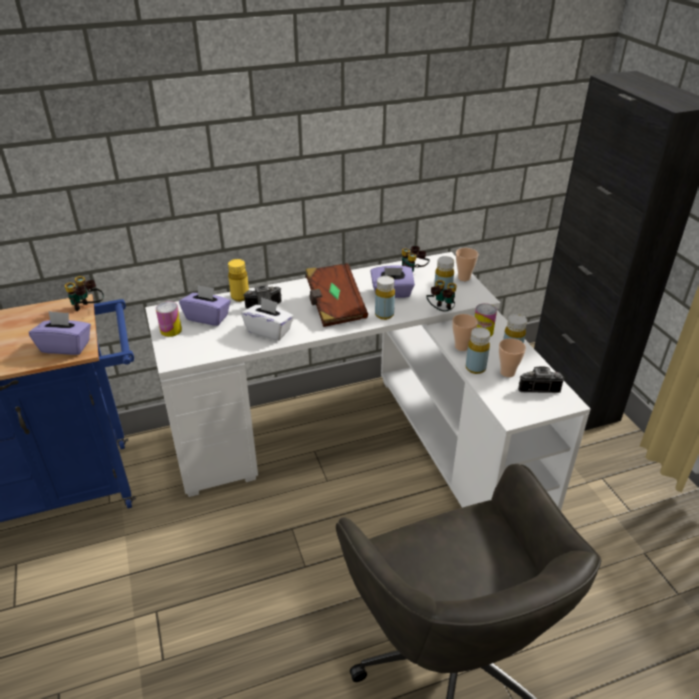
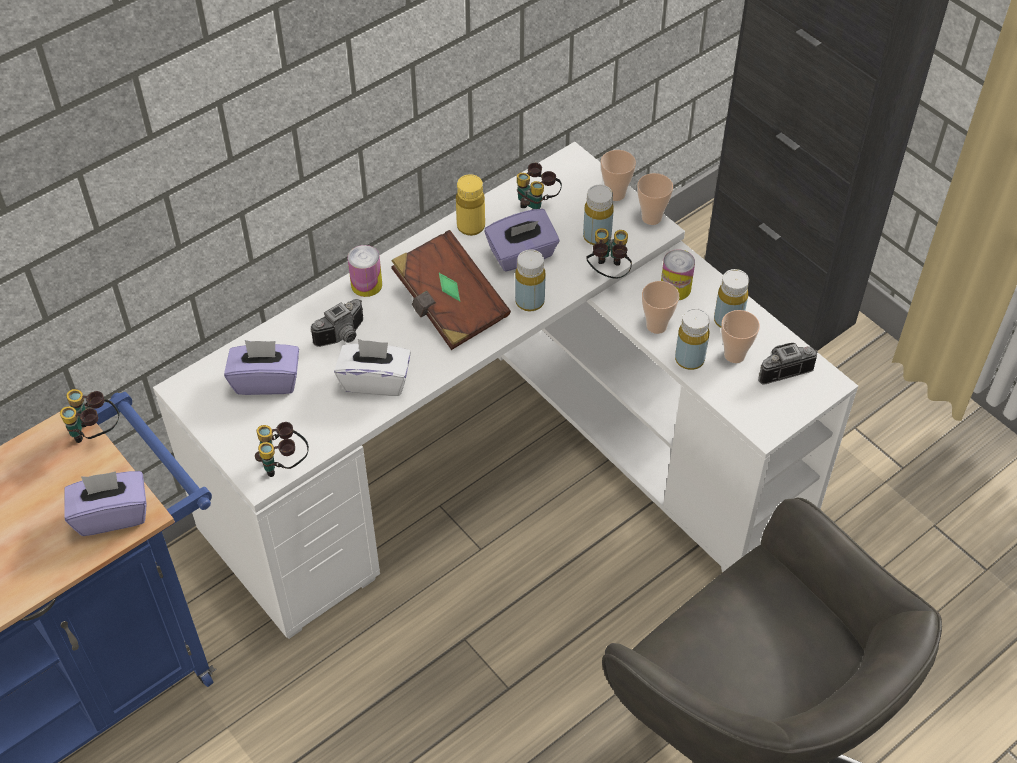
camera: 20 degrees left, 15 degrees up
can [156,301,182,337] -> can moved to [348,245,382,297]
yellow bottle [228,259,249,302] -> yellow bottle moved to [456,174,485,236]
none -> binoculars [255,422,309,477]
none -> cup [637,173,673,225]

